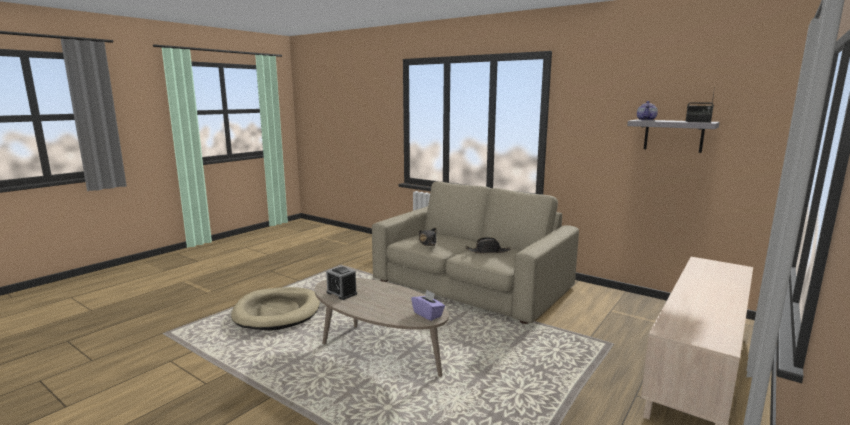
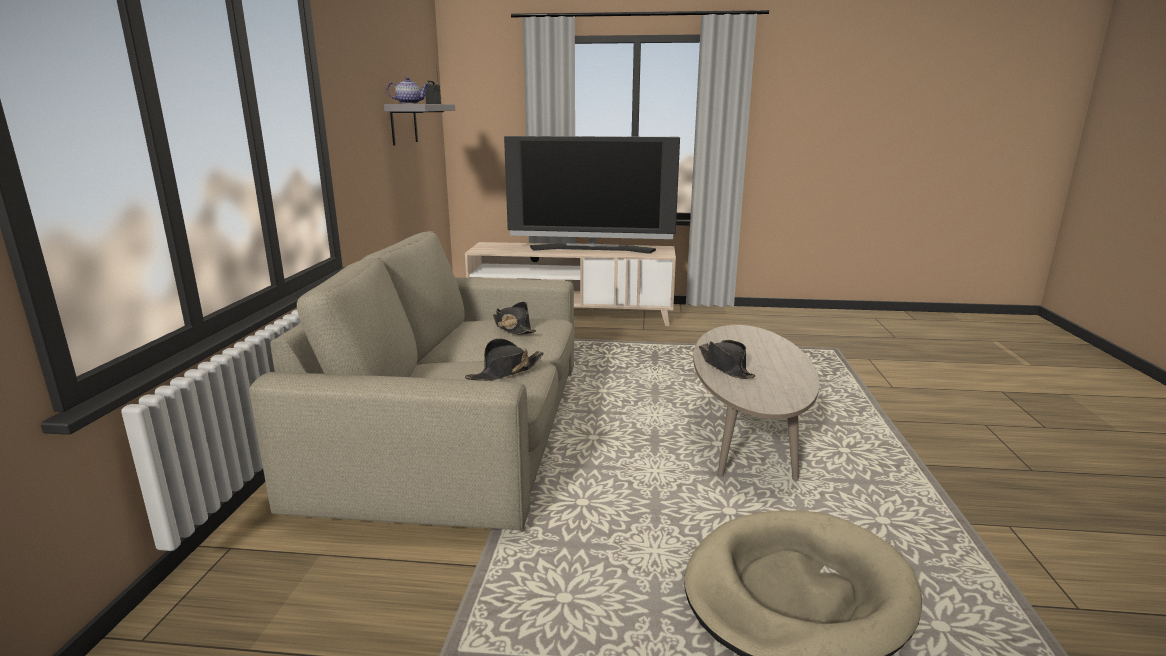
camera: 120 degrees left, 5 degrees up
alarm clock [326,266,357,300] -> none
purple tissue box [411,290,445,321] -> none
none -> television [504,136,680,253]
none -> black hat [699,340,756,379]

